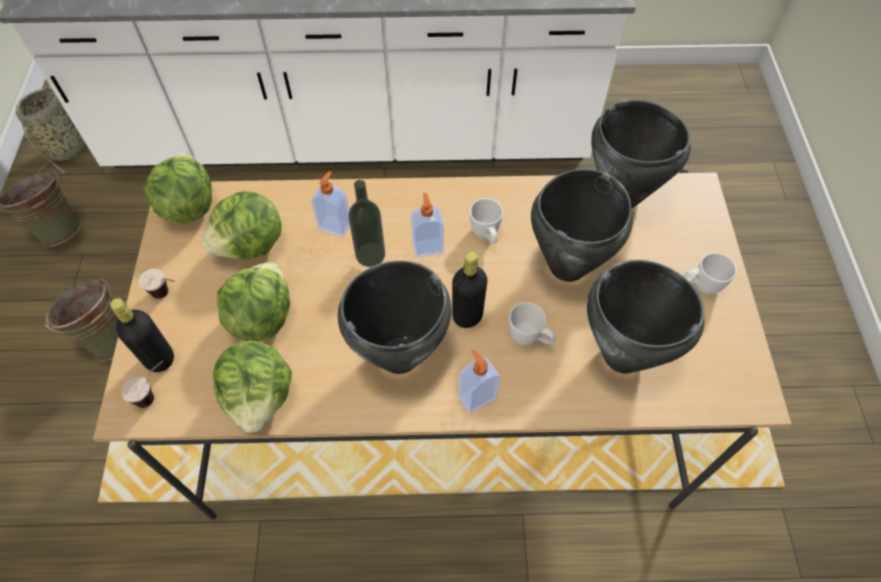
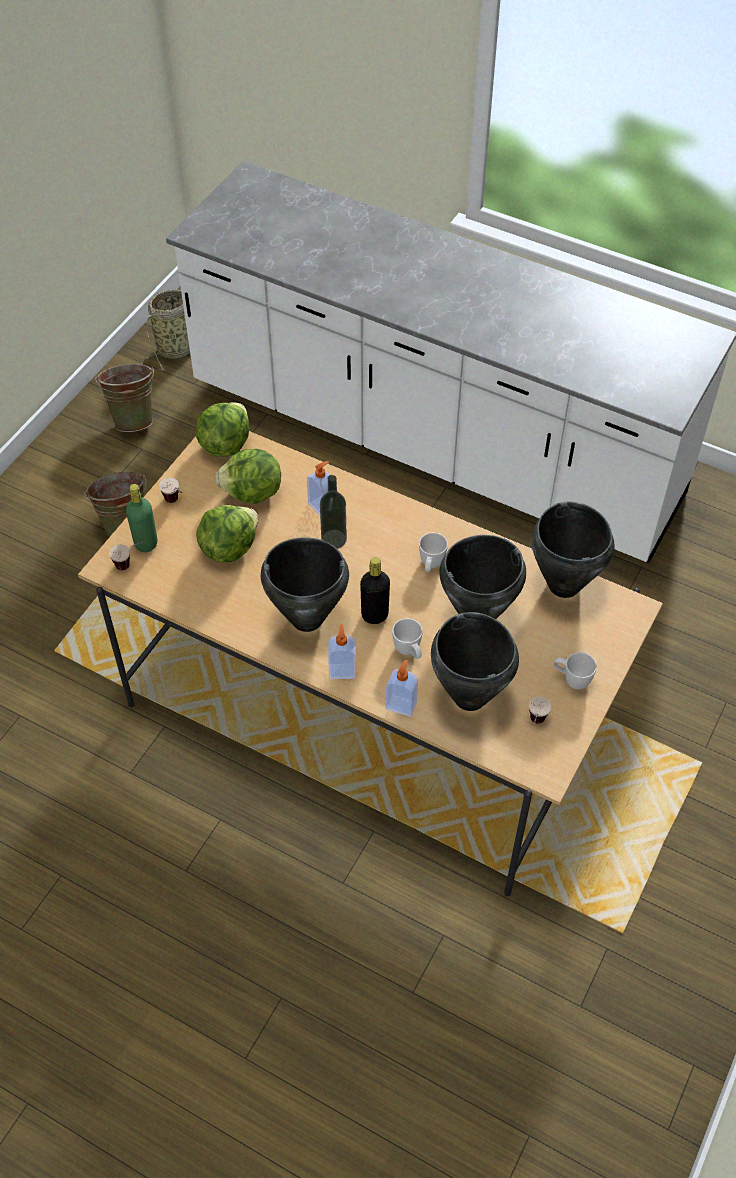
camera: 30 degrees right, 5 degrees down
black bottle [110,298,174,372] -> green bottle [126,484,157,552]
lettuce [213,341,292,432] -> none
soap dispenser [411,193,444,258] -> soap dispenser moved to [386,660,418,717]
none -> cup [529,696,551,724]

